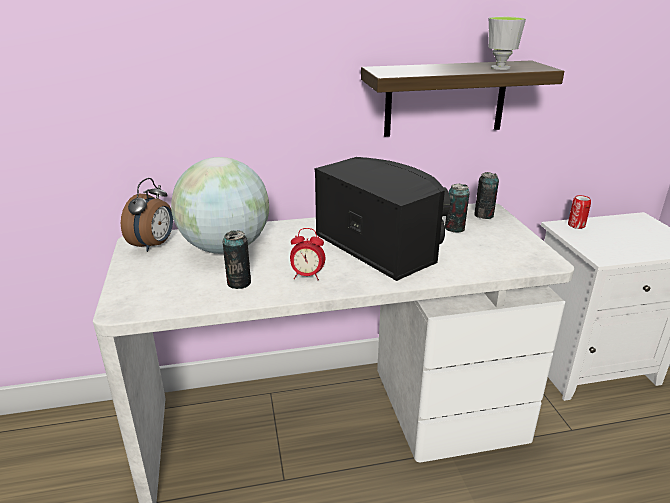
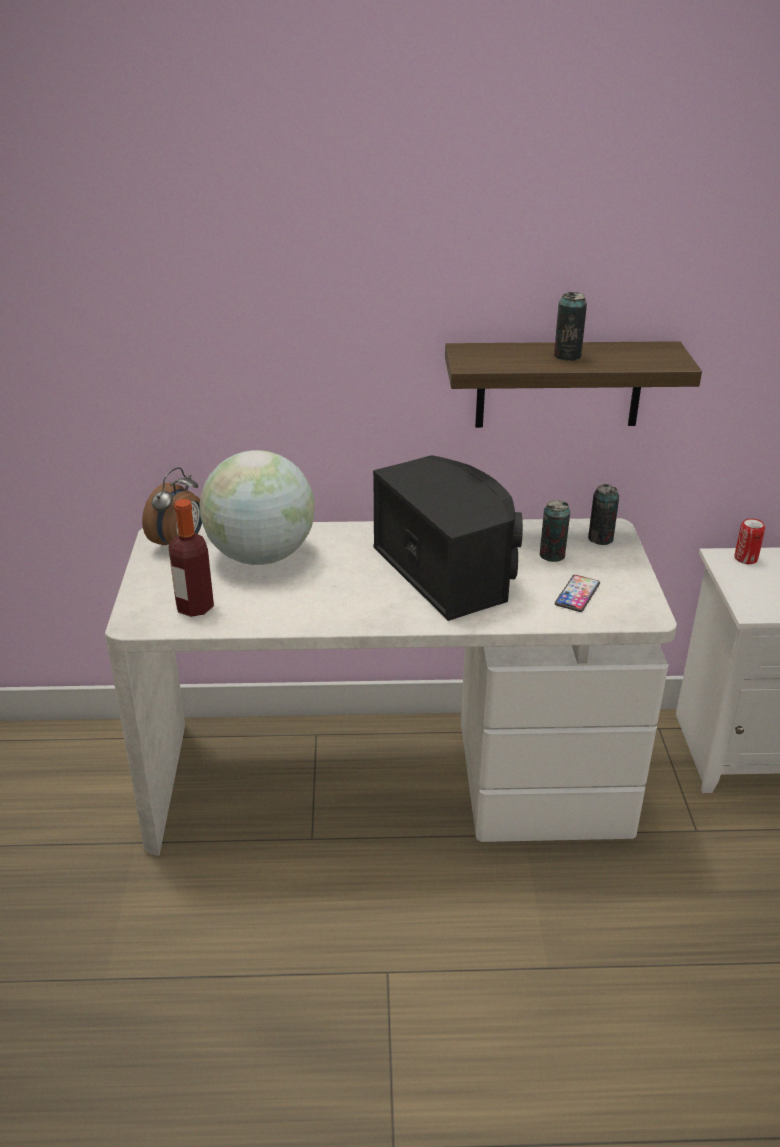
camera: 10 degrees right, 5 degrees up
can [223,230,251,289] -> can moved to [554,292,587,361]
alarm clock [290,228,325,280] -> none
cup [488,17,526,70] -> none
none -> bottle [168,499,214,617]
none -> phone [555,575,600,612]

